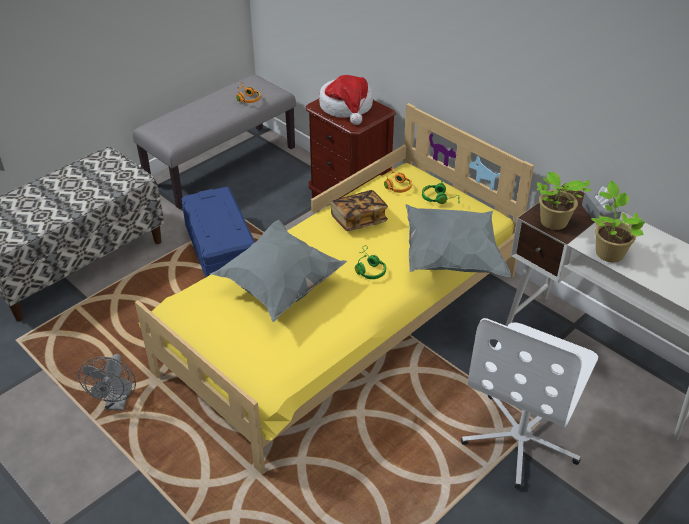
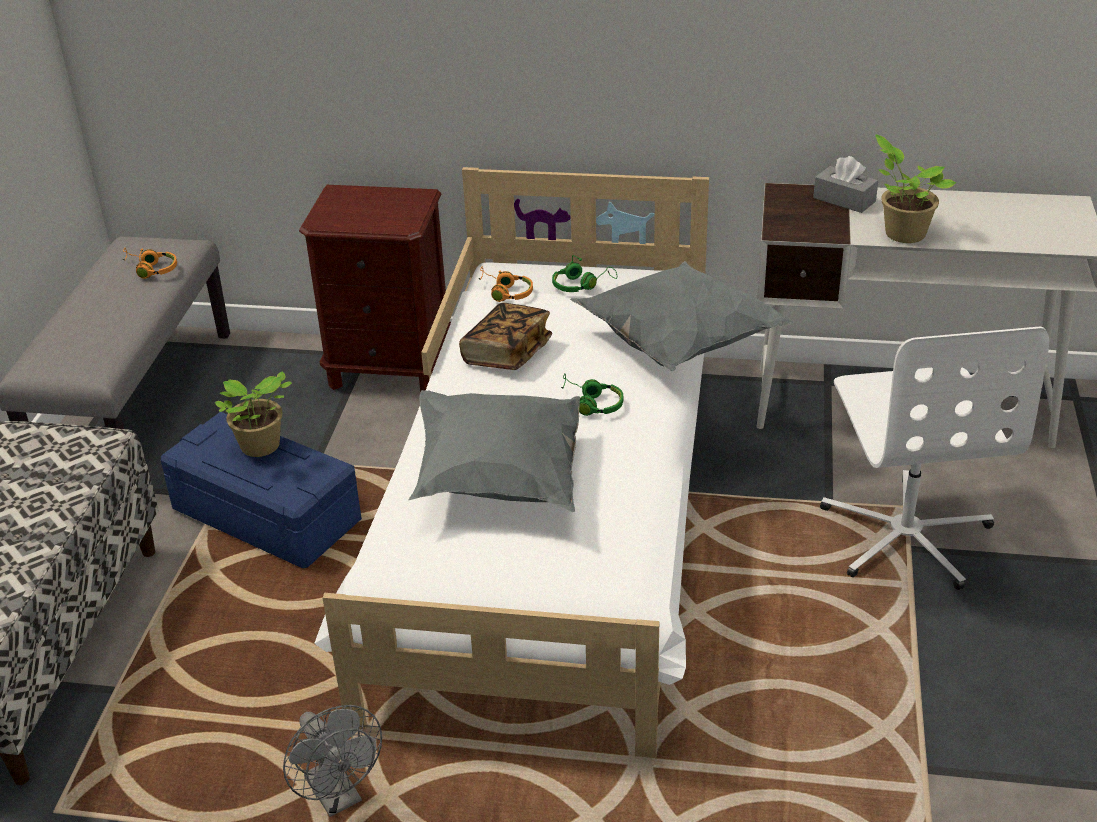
camera: 35 degrees left, 5 degrees down
yellow bed [135,103,534,475] -> white bed [314,167,709,758]
hat [319,75,373,125] -> none
potted plant [537,172,592,230] -> potted plant moved to [215,372,292,457]

